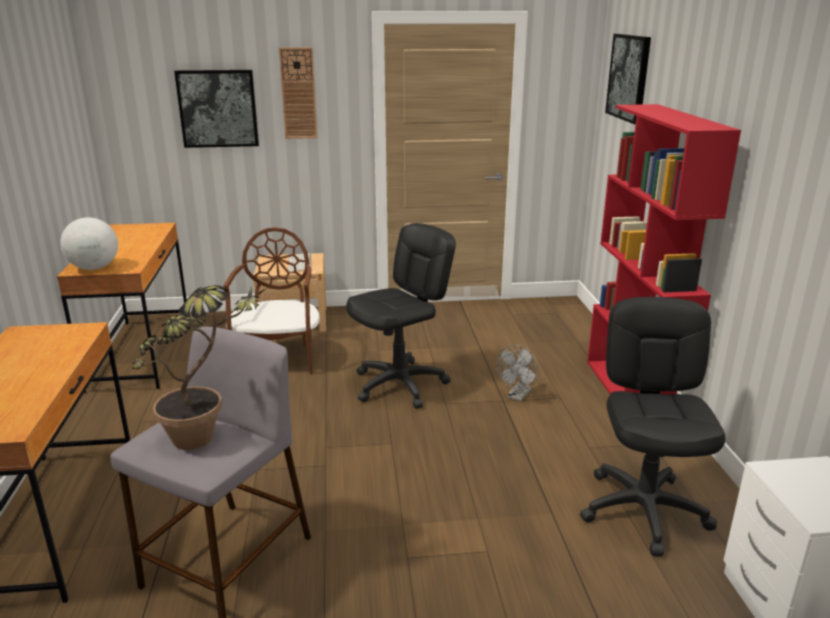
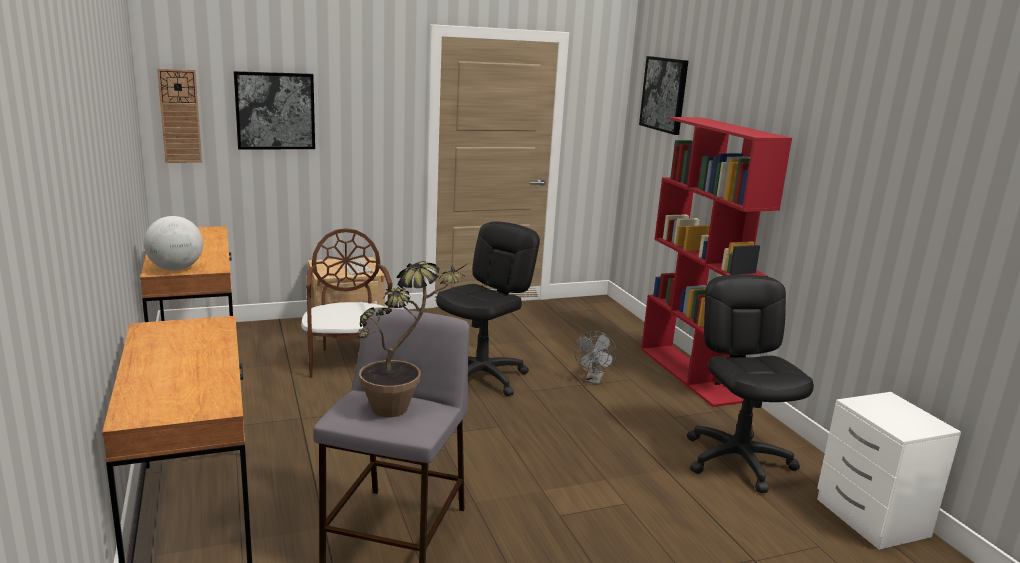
camera: 15 degrees left, 5 degrees down
wall clock [279,47,318,139] -> wall clock moved to [157,68,202,163]

